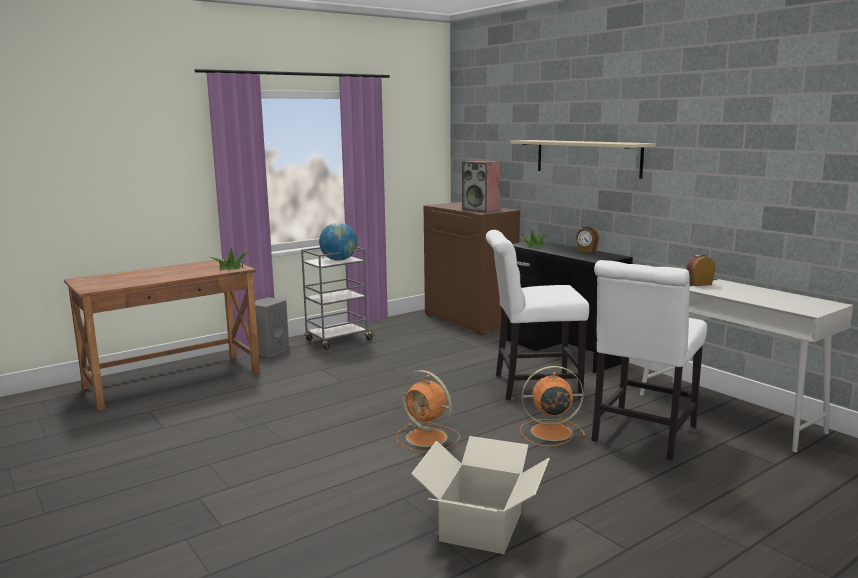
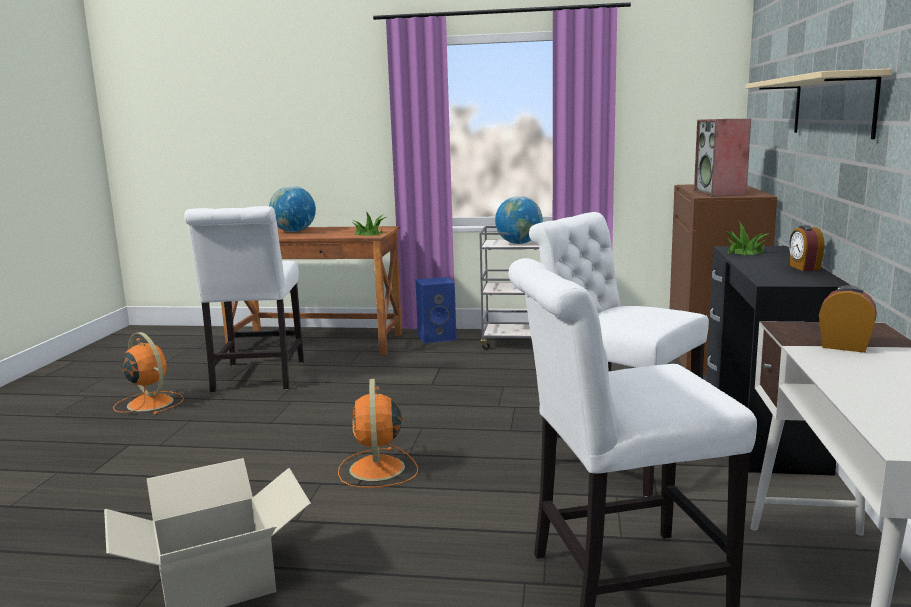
camera: 45 degrees right, 0 degrees up
grey speaker [247,297,289,357] -> blue speaker [415,277,457,343]
orange fan [520,366,586,446] -> orange fan moved to [113,332,184,415]
none -> white chair [184,206,304,392]
none -> globe [269,186,316,232]

